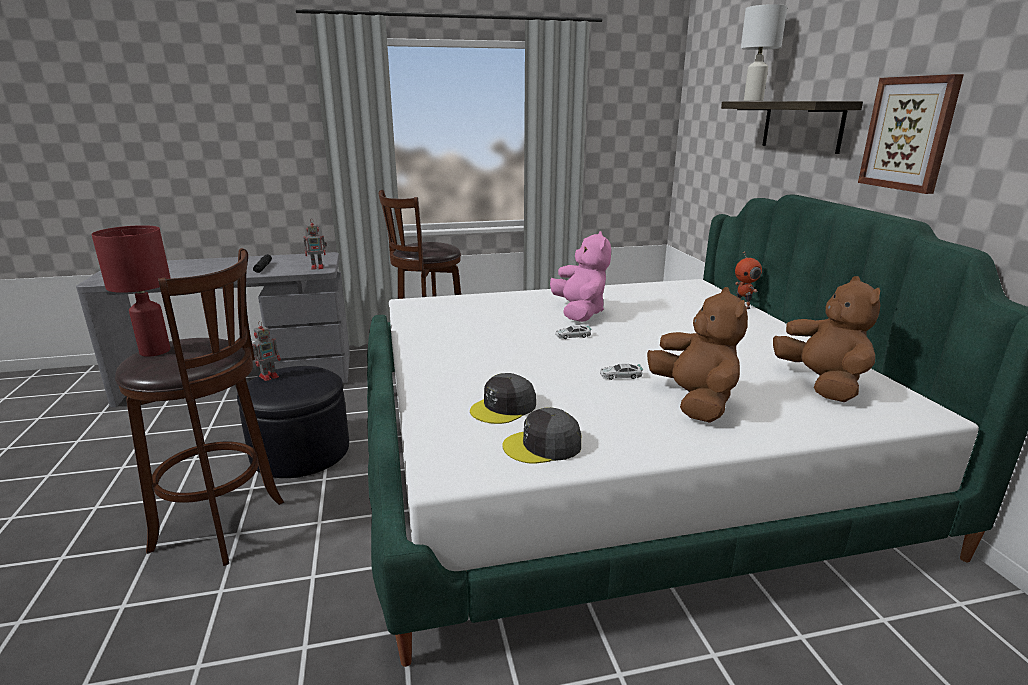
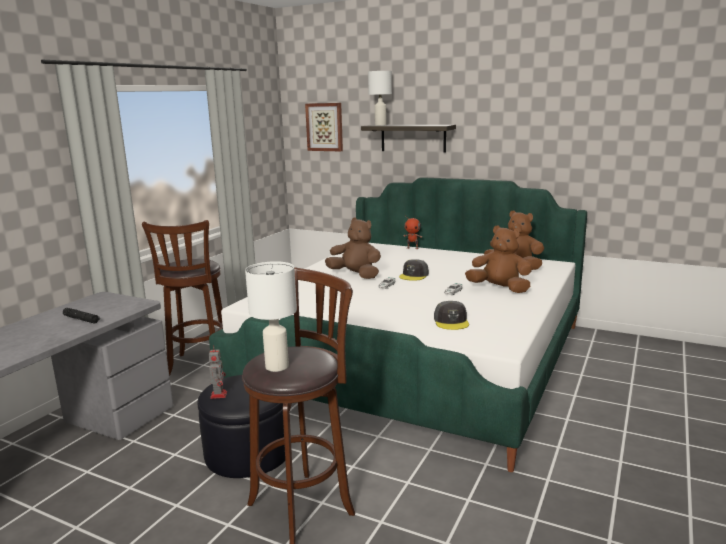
camera: 50 degrees left, 5 degrees down
red table lamp [91,225,171,357] -> white table lamp [245,261,297,372]
toy robot [303,219,327,270] -> none
grey cap [503,407,581,464] -> grey cap moved to [399,259,429,281]
pink plush toy [550,231,611,322] -> brown plush toy [325,217,381,279]
picture [858,74,964,194] -> picture moved to [305,103,343,151]

